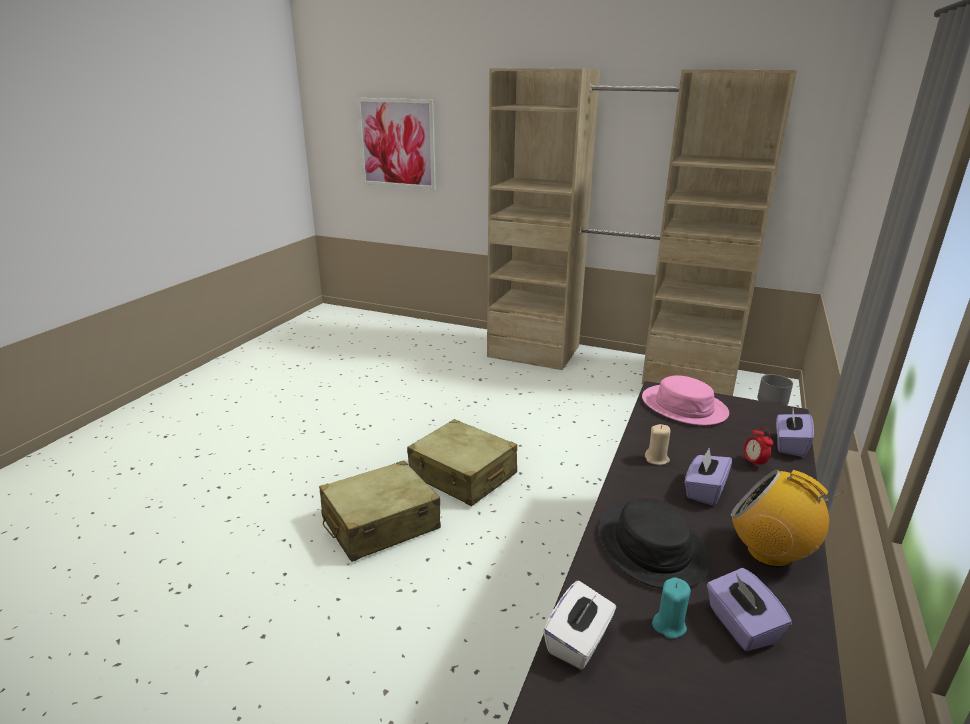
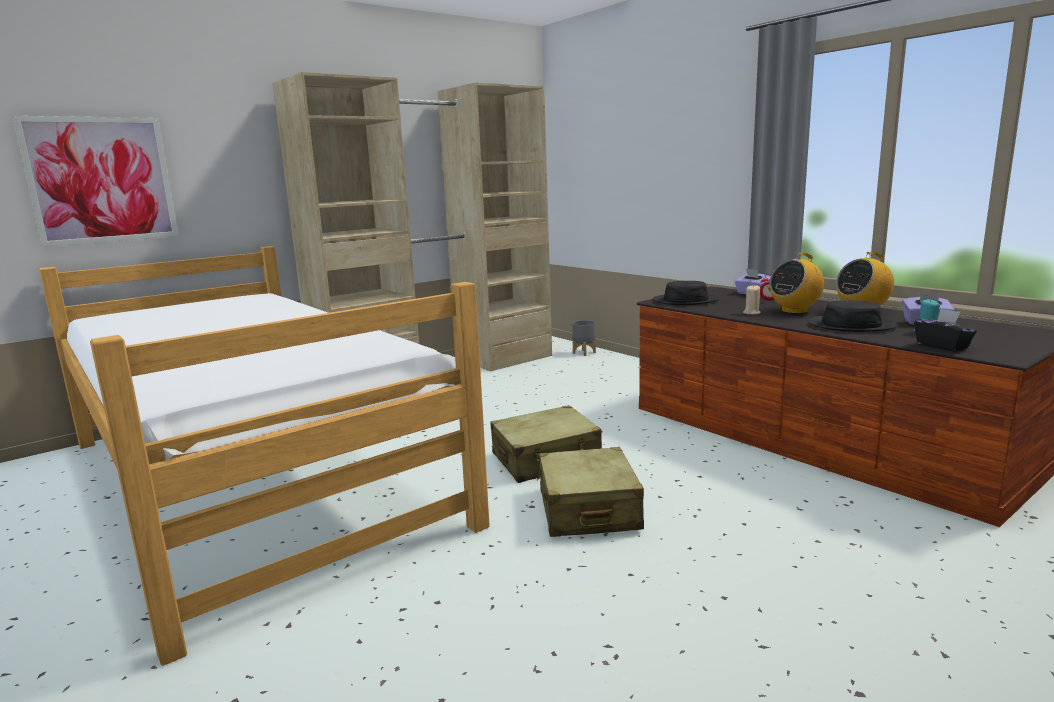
camera: 60 degrees left, 10 degrees down
white tissue box [543,581,616,669] -> black tissue box [914,309,977,352]
pink hat [642,375,729,425] -> black hat [653,281,720,305]
purple tissue box [684,448,732,506] -> radio [770,253,824,314]
none -> bed [39,246,490,666]

